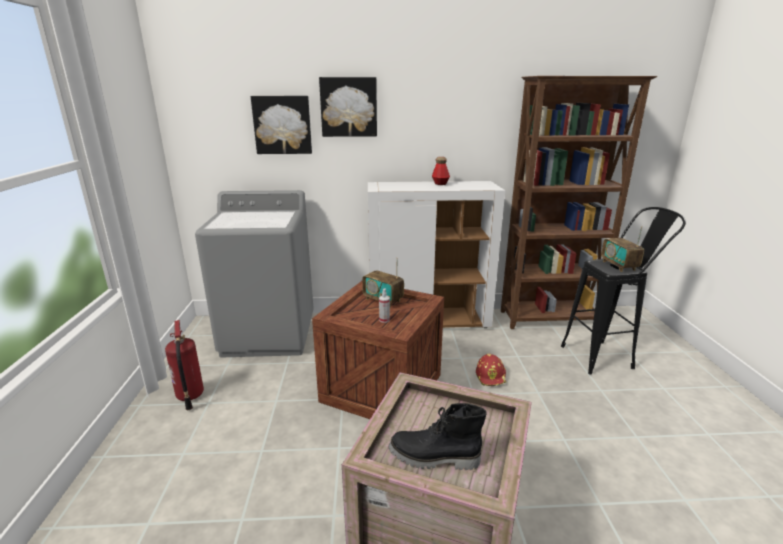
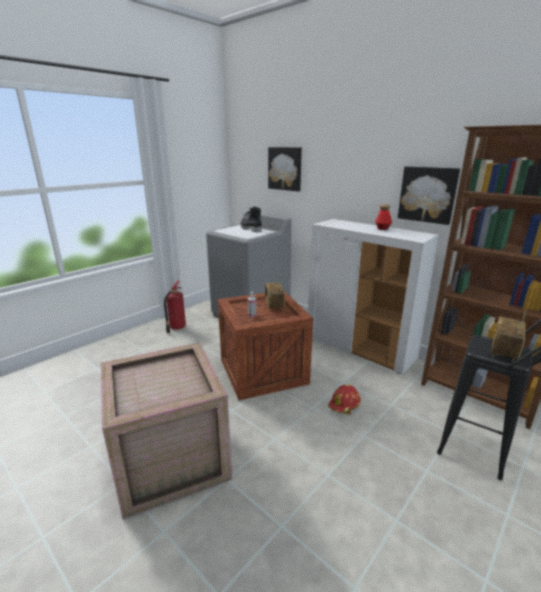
camera: 45 degrees right, 0 degrees up
picture [319,77,377,137] -> picture moved to [398,166,460,225]
black boot [389,403,486,470] -> black boot moved to [241,206,262,232]

